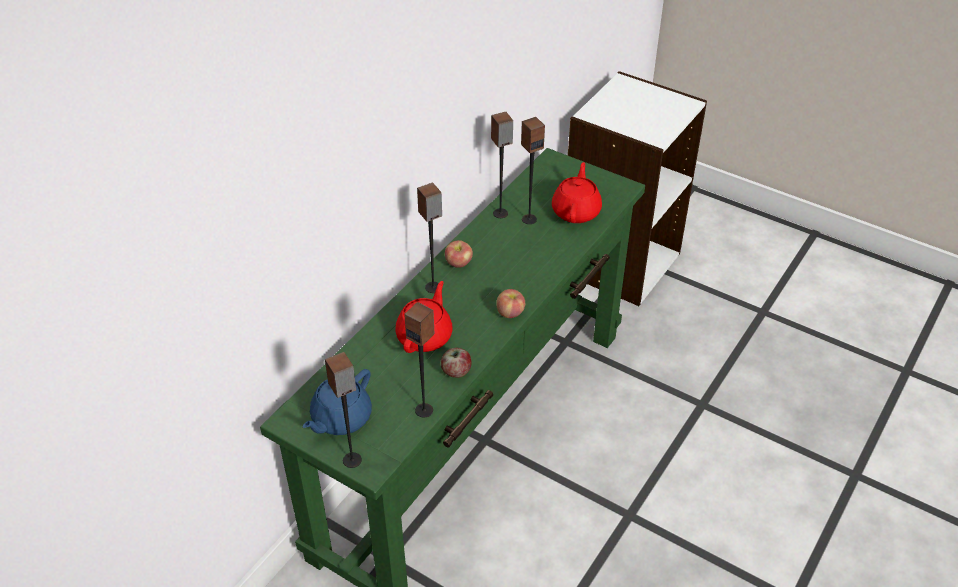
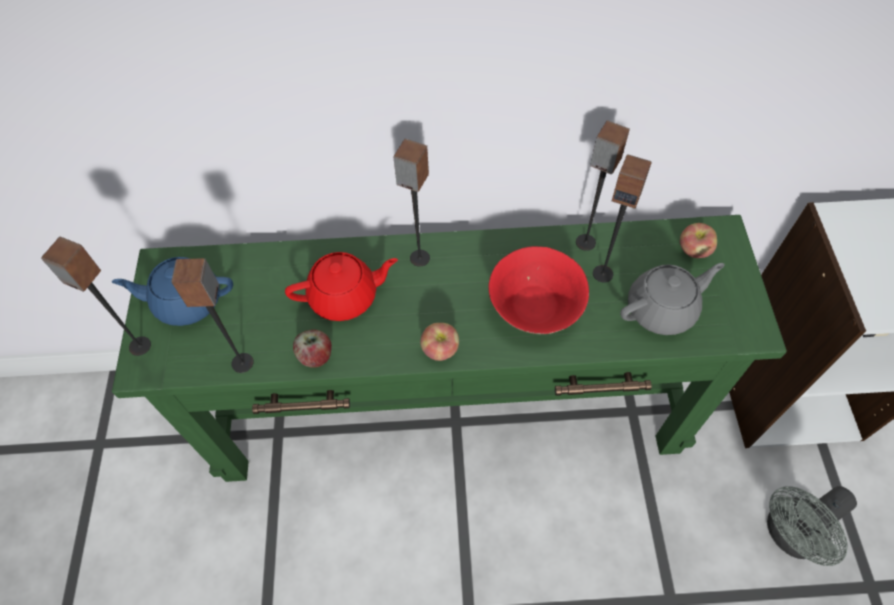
camera: 55 degrees right, 15 degrees up
apple [445,240,473,268] -> apple moved to [680,223,717,258]
red teapot [552,162,602,223] -> grey teapot [620,263,725,335]
none -> red bowl [488,246,589,334]
none -> grey fan [767,486,857,566]

